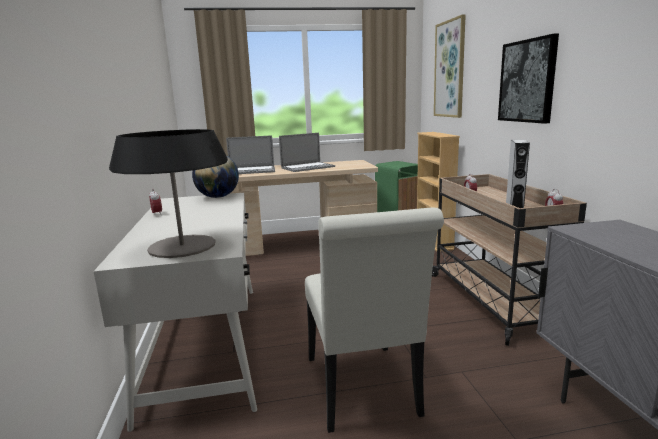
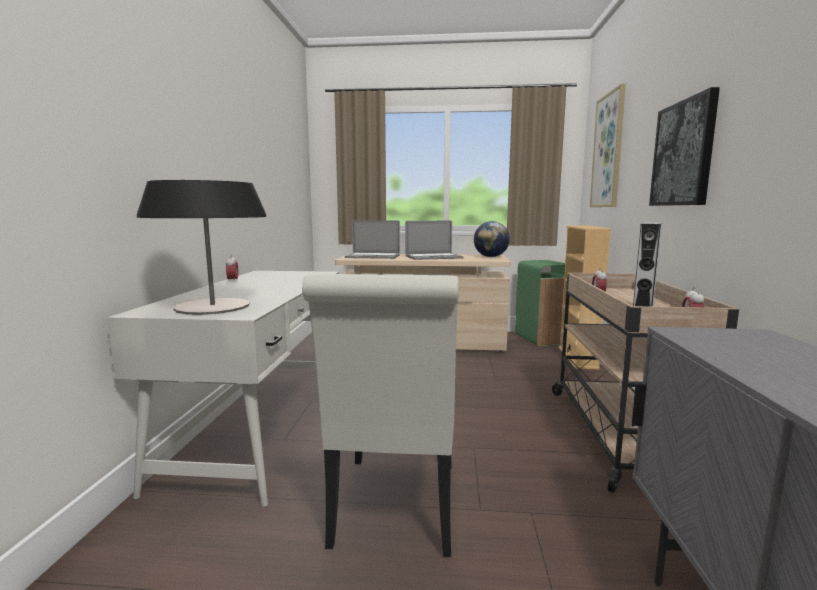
camera: 15 degrees right, 5 degrees down
globe [192,155,239,198] -> globe moved to [474,221,510,257]

